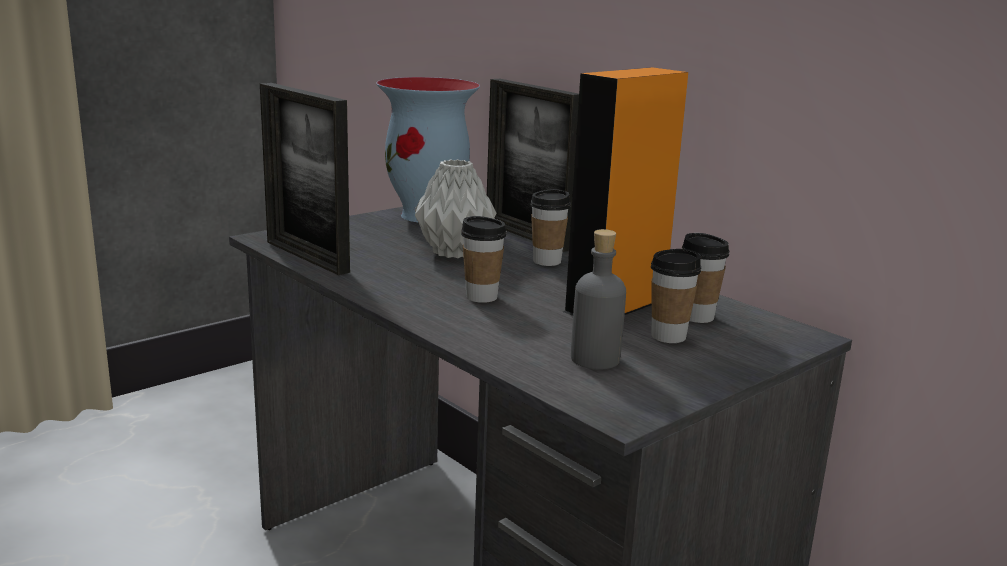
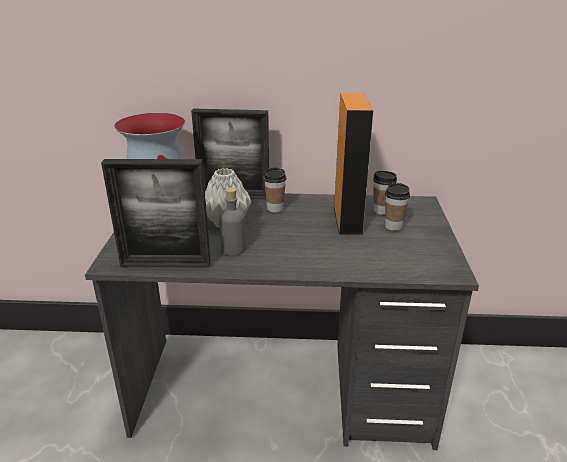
camera: 45 degrees left, 10 degrees up
cup [461,216,507,303] -> none
grey bottle [571,229,626,370] -> grey bottle moved to [219,187,246,256]

